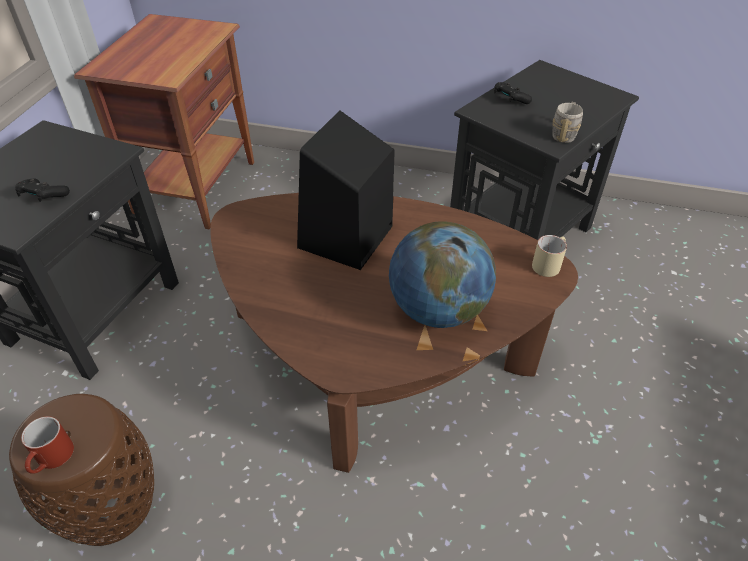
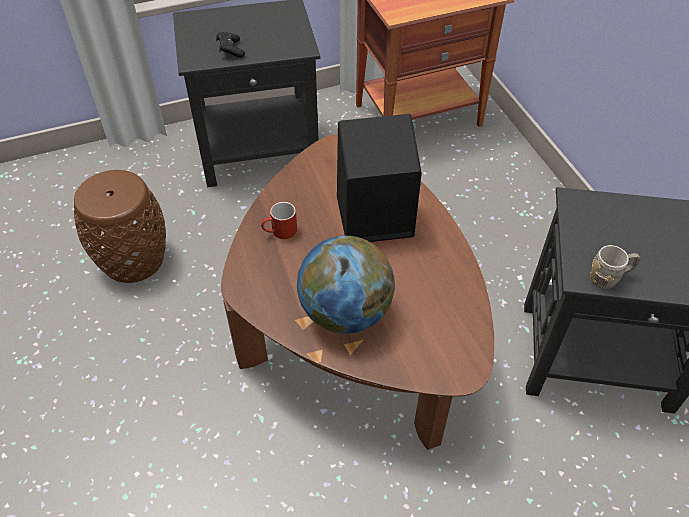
camera: 55 degrees right, 5 degrees up
red mug [21,416,74,474] -> red mug moved to [261,202,297,239]
black game controller [494,82,532,104] -> none
beige mug [532,235,567,277] -> none

